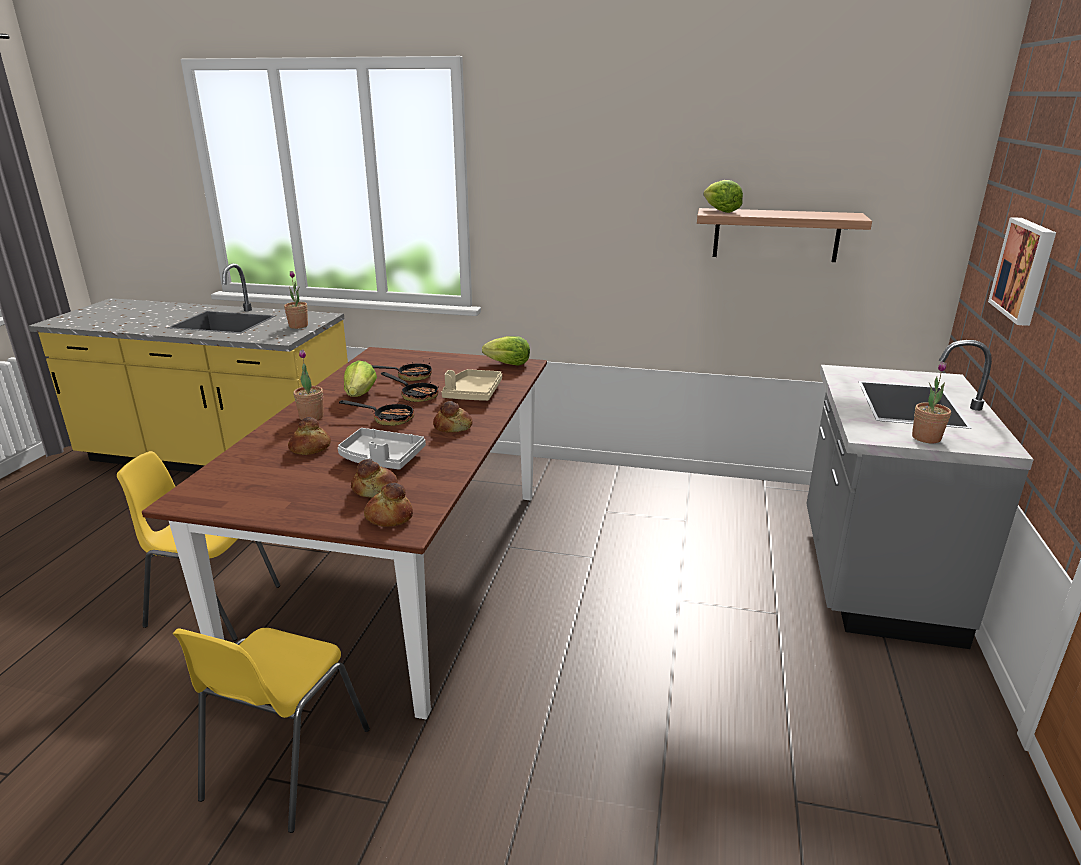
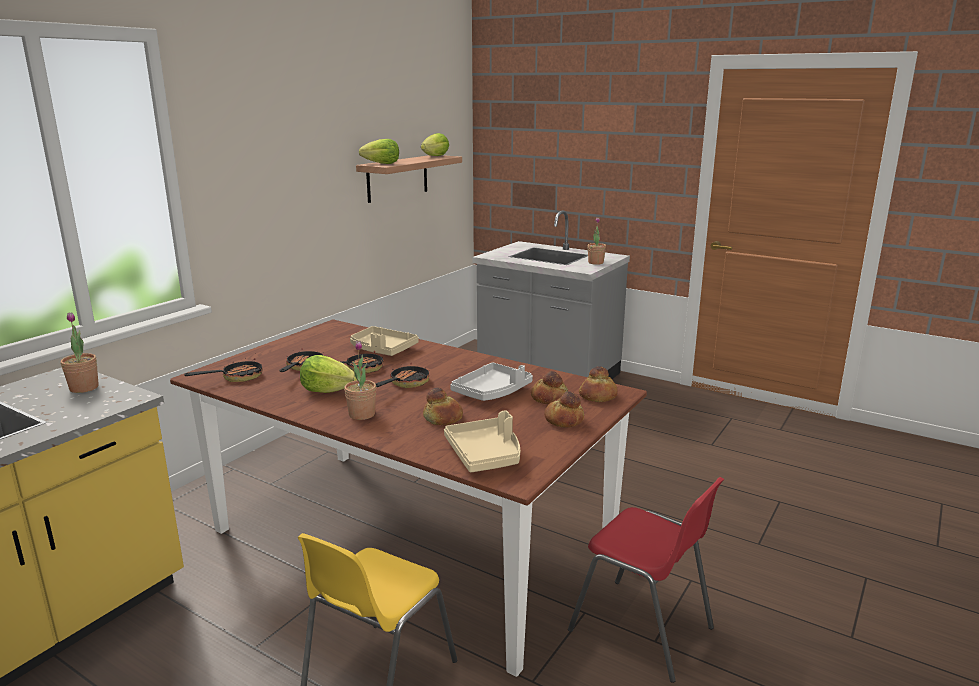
camera: 70 degrees left, 5 degrees down
yellow chair [173,628,370,833] -> red chair [568,477,724,683]
bread [433,401,472,433] -> bread moved to [544,391,584,428]
lettuce [482,336,530,366] -> lettuce moved to [421,133,449,156]
picture [988,217,1056,326] -> none
none -> frying pan [184,358,263,382]
none -> beige tray [444,410,520,472]

